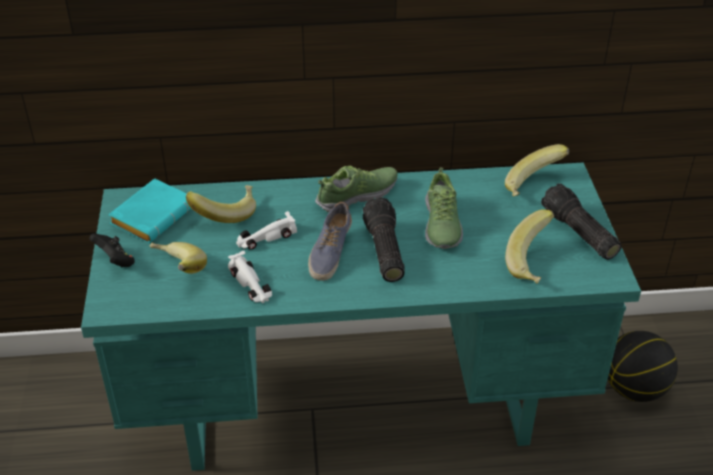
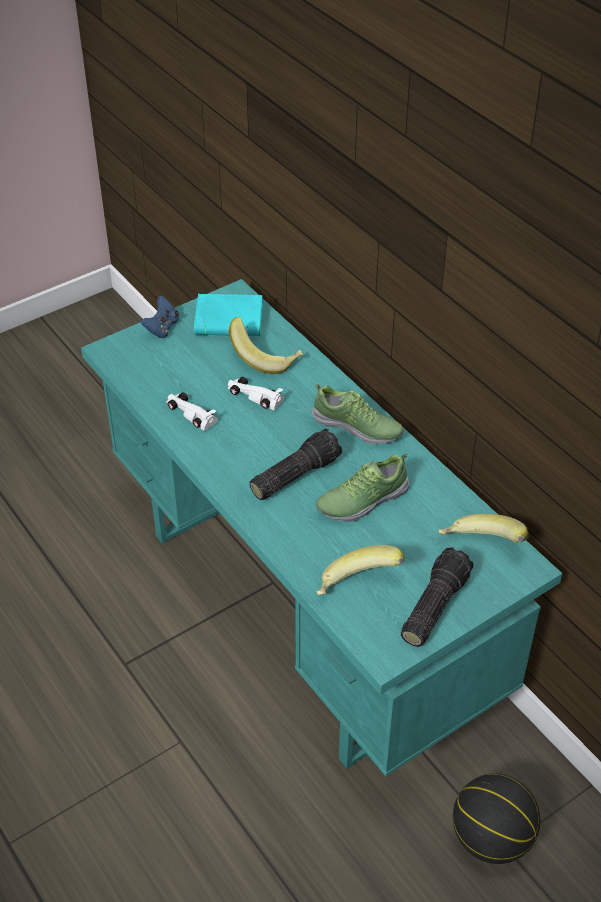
camera: 60 degrees right, 5 degrees up
black game controller [89,233,135,267] -> blue game controller [141,296,179,338]
banana [150,242,207,274] -> none
white toy car [228,251,272,303] -> white toy car turned 105 degrees clockwise [166,392,218,431]
shoe [308,202,352,281] -> none

